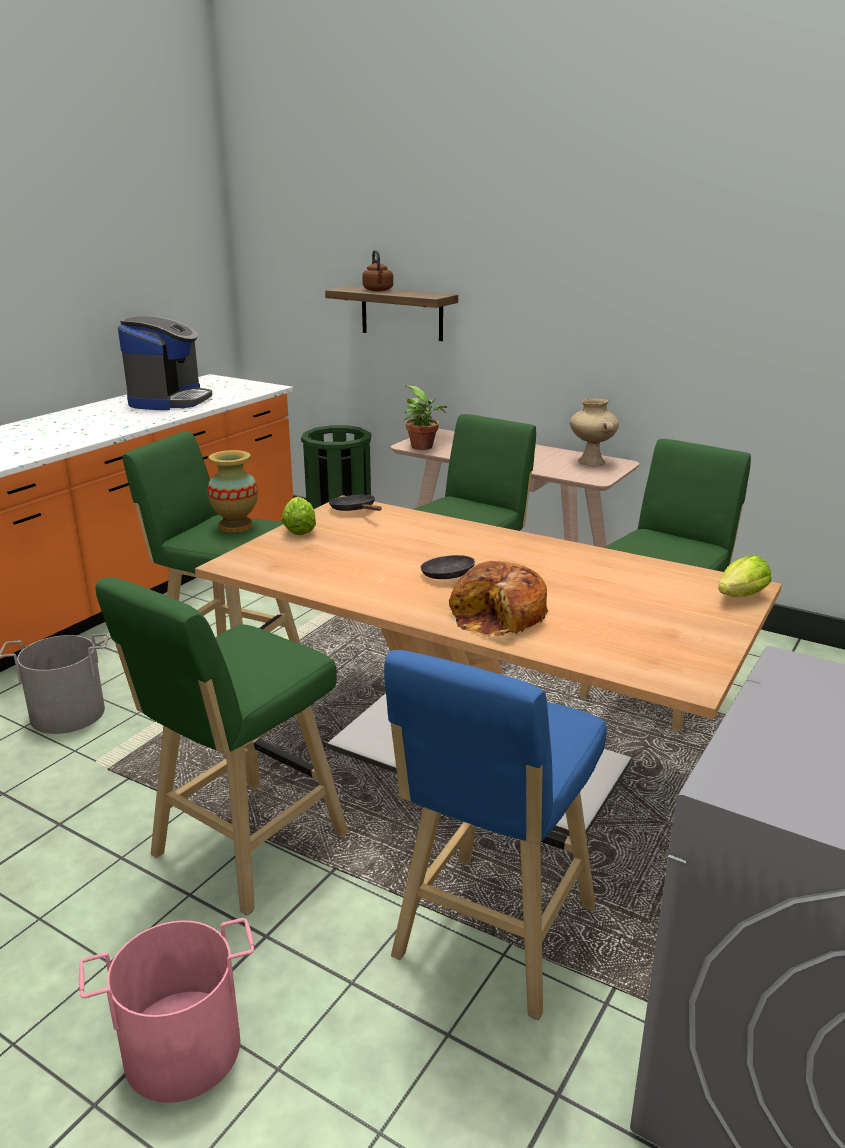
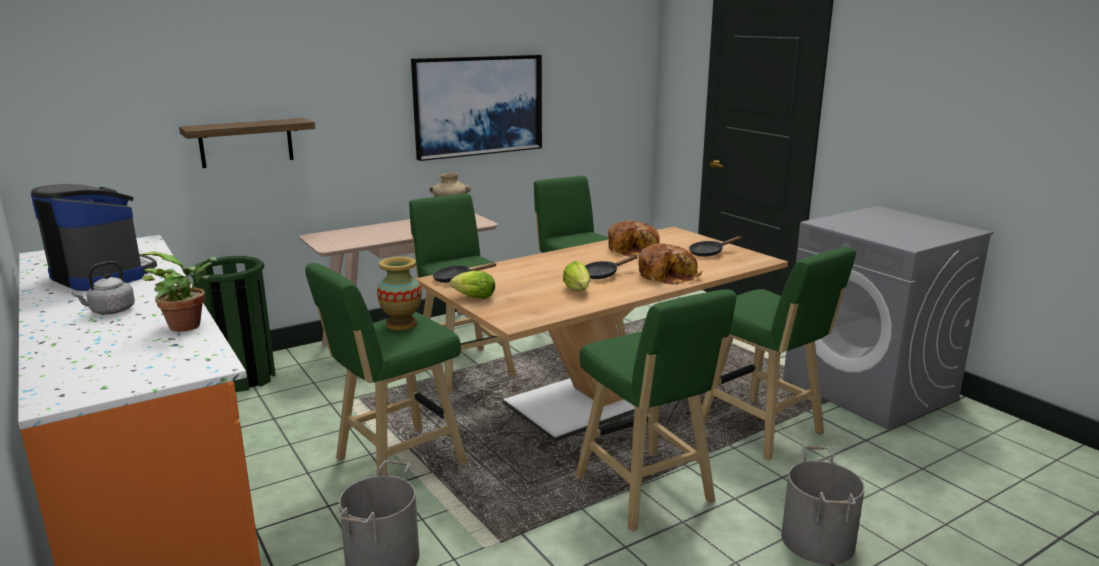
camera: 65 degrees left, 5 degrees down
pink bucket [79,918,254,1103] -> grey bucket [781,446,865,564]
brown kettle [362,250,393,291] -> none
blue stool [384,650,607,1020] -> green stool [702,247,856,461]
potted plant [405,385,447,450] -> potted plant moved to [140,251,217,332]
lettuce [718,555,771,597] -> lettuce moved to [563,261,590,291]
none -> grey kettle [72,261,135,314]
none -> picture [411,55,542,161]
none -> bread [608,220,660,257]
none -> black frying pan [689,236,741,257]

